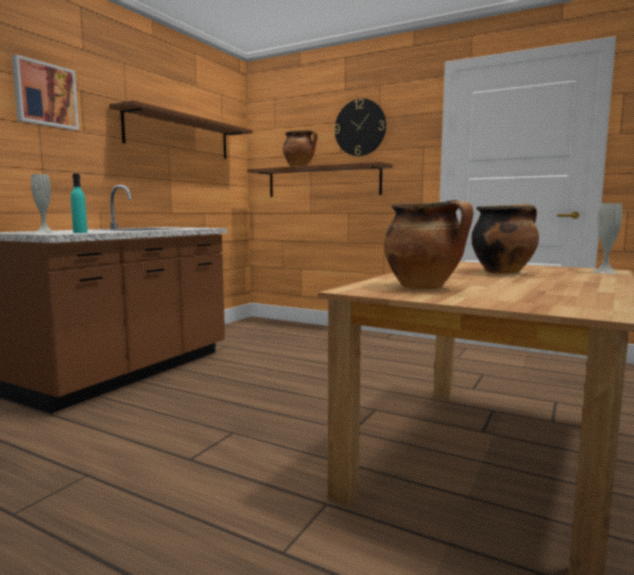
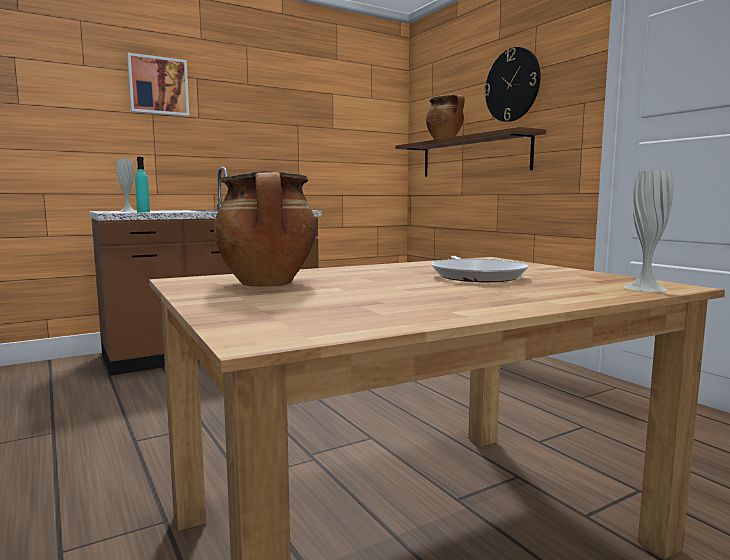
camera: 30 degrees right, 0 degrees up
brown shelf [109,100,253,159] -> none
cooking pot [472,204,539,274] -> frying pan [431,256,529,282]

